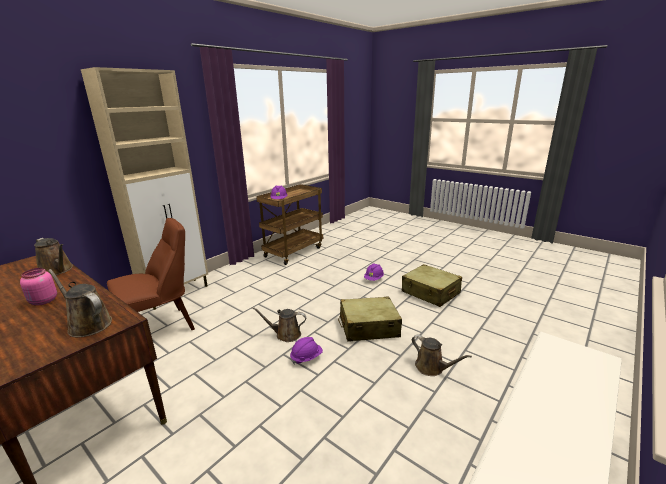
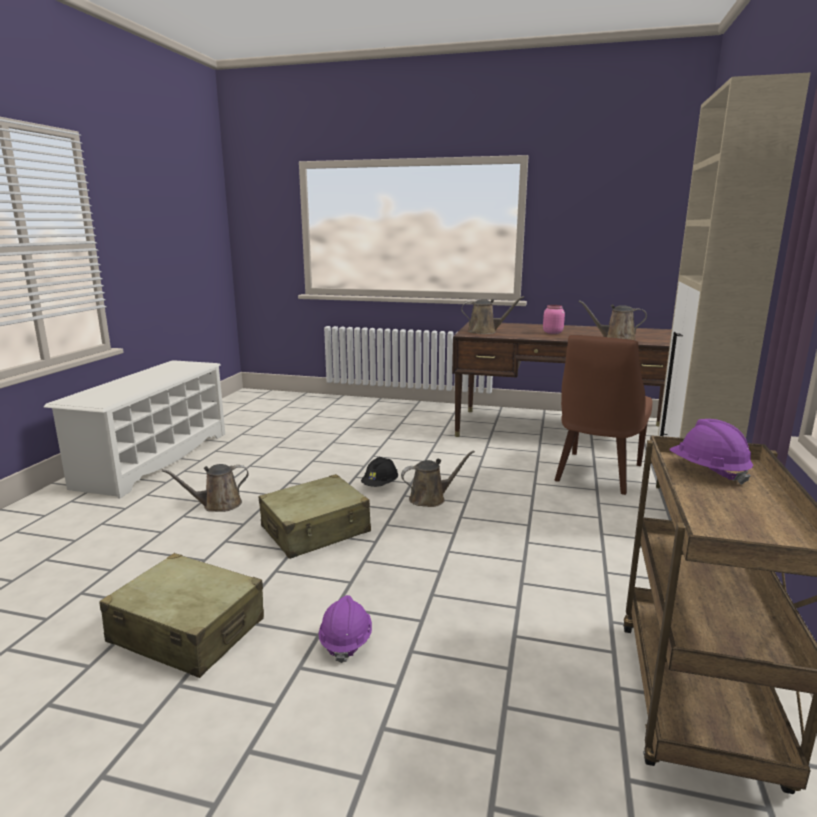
camera: 155 degrees right, 5 degrees down
purple hard hat [290,337,323,365] -> black hard hat [361,457,398,487]
brown watering can [412,335,472,376] -> brown watering can turned 45 degrees counterclockwise [162,464,249,512]

